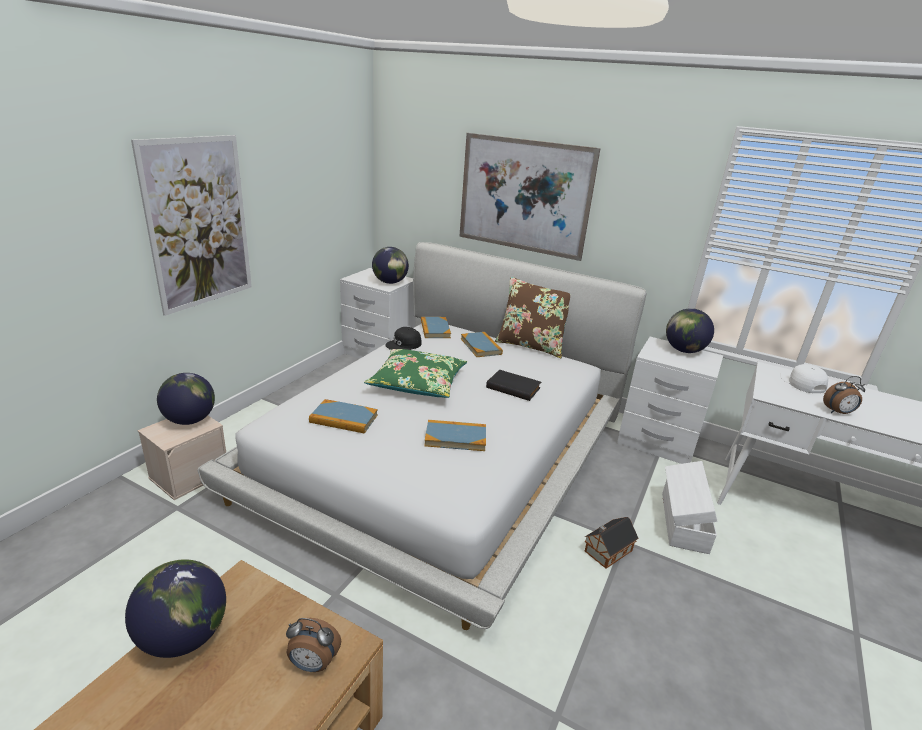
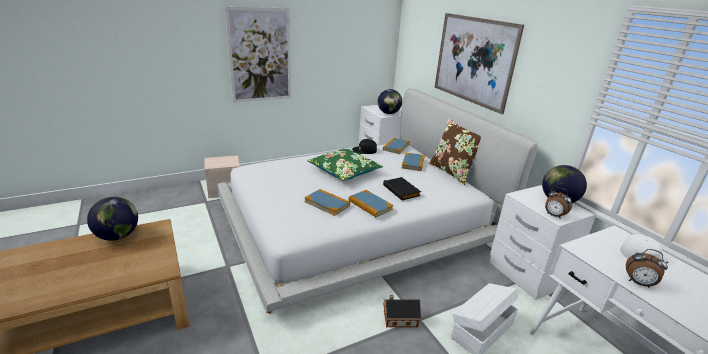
camera: 35 degrees right, 0 degrees up
globe [157,373,215,425] -> none
alarm clock [286,618,341,672] -> alarm clock moved to [545,188,572,219]
book [309,399,378,434] -> book moved to [349,190,393,217]

